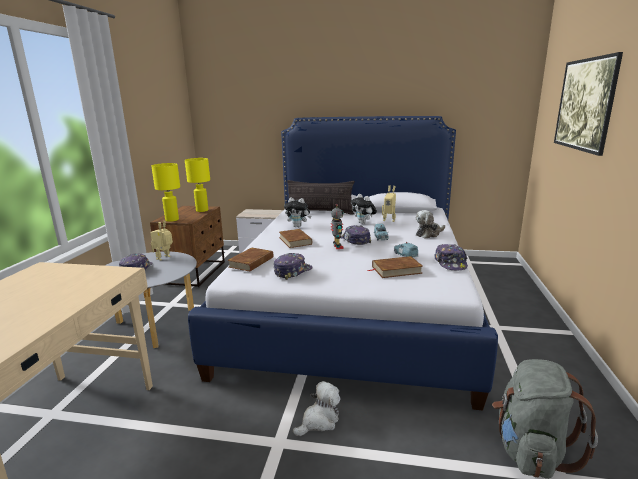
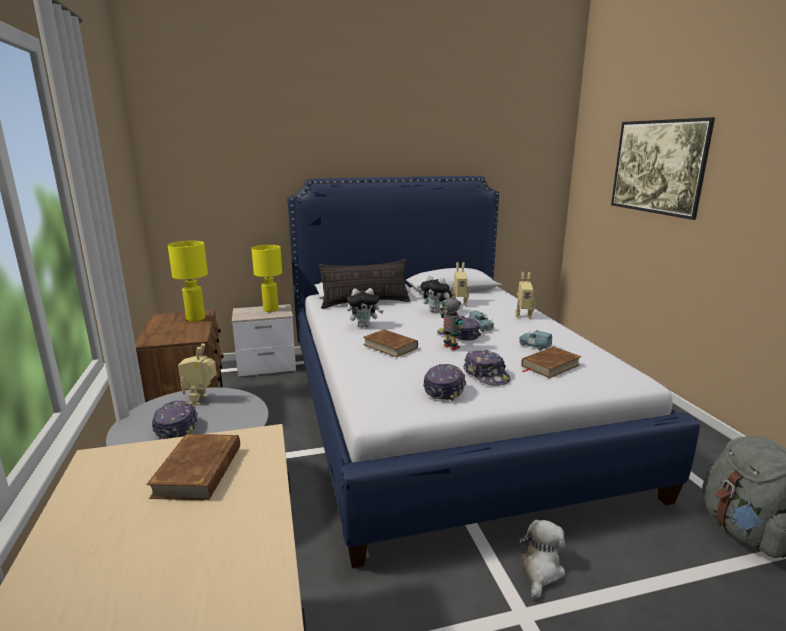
camera: 25 degrees left, 0 degrees up
yellow table lamp [151,163,180,222] -> yellow table lamp moved to [251,245,282,312]
brown book [227,247,273,272] -> brown book moved to [146,434,240,500]
plush toy [416,210,445,239] -> toy robot [516,272,535,319]
cap [434,244,468,270] -> cap moved to [463,350,510,386]

